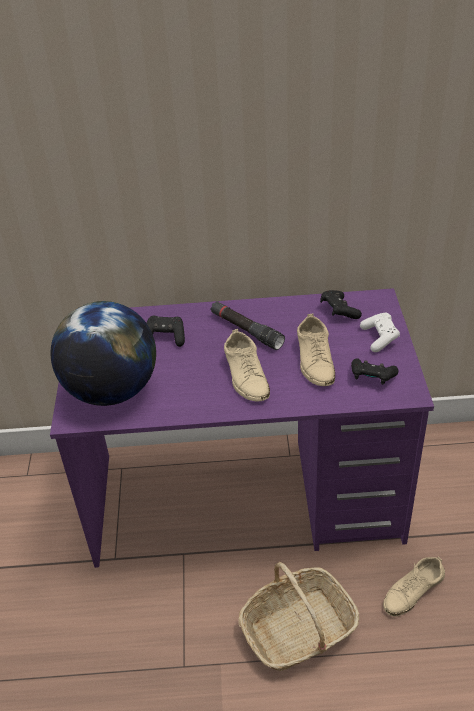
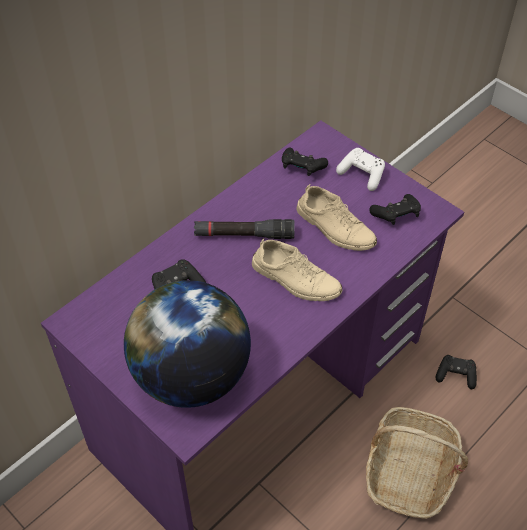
camera: 45 degrees left, 10 degrees up
beige shoe [383,557,445,617] -> black game controller [436,355,477,389]

